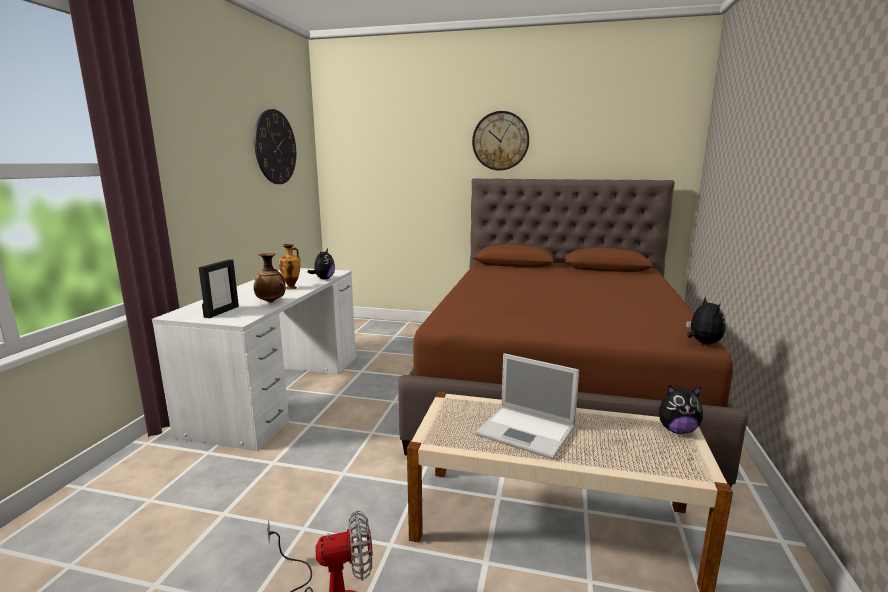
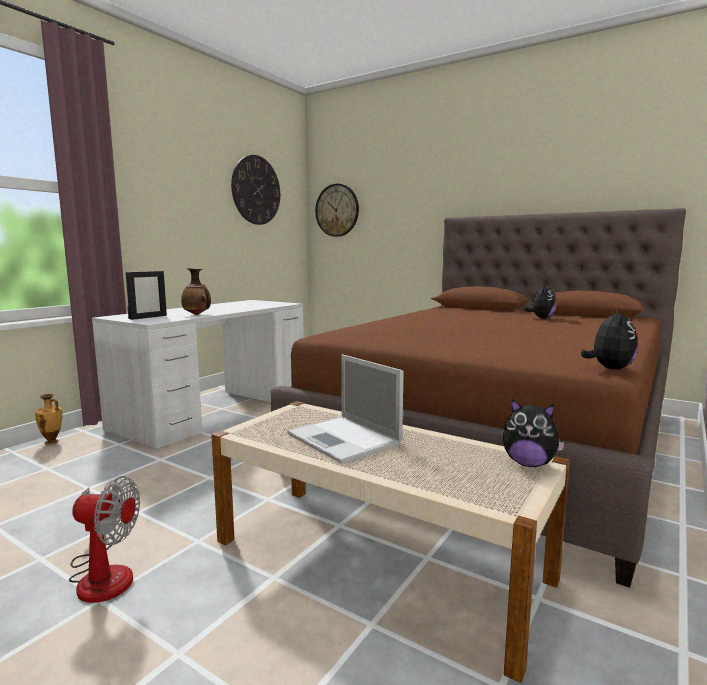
camera: 20 degrees right, 5 degrees down
vase [279,244,301,290] -> vase moved to [35,394,62,445]
plush toy [307,249,335,279] -> plush toy moved to [524,284,556,319]
wall clock [472,111,529,171] -> wall clock moved to [315,184,359,237]

